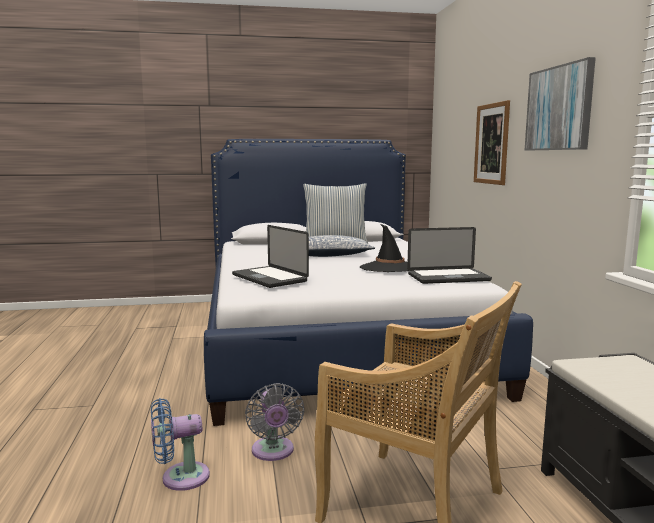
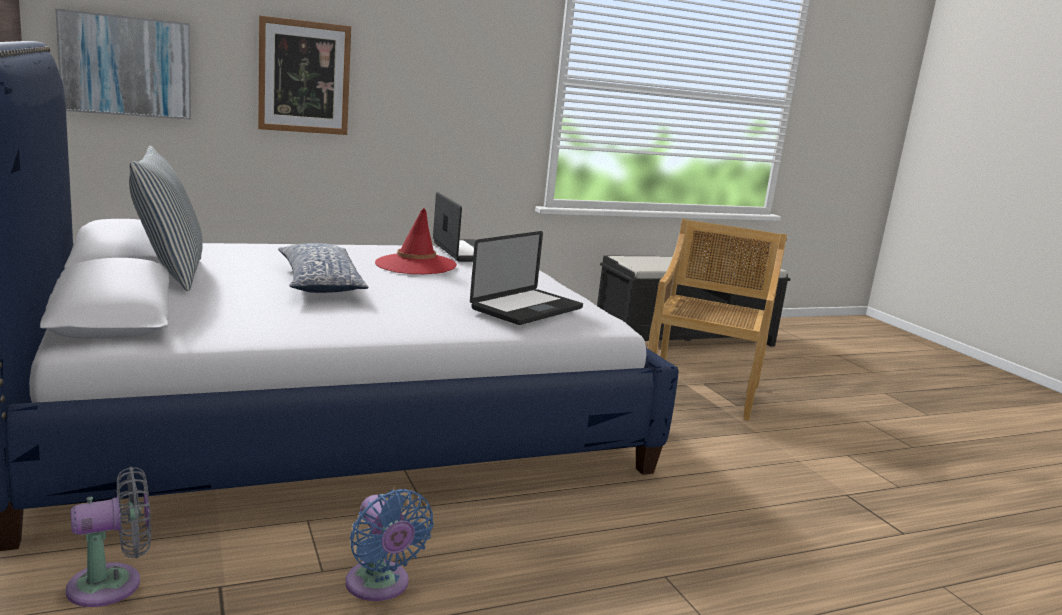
camera: 105 degrees left, 5 degrees up
blue fan [151,398,210,491] -> blue fan moved to [345,489,434,601]
grey fan [245,383,304,461] -> grey fan moved to [66,467,151,607]
black hat [360,224,409,272] -> red hat [375,208,457,275]
picture [525,57,596,150] -> picture moved to [55,8,191,120]

